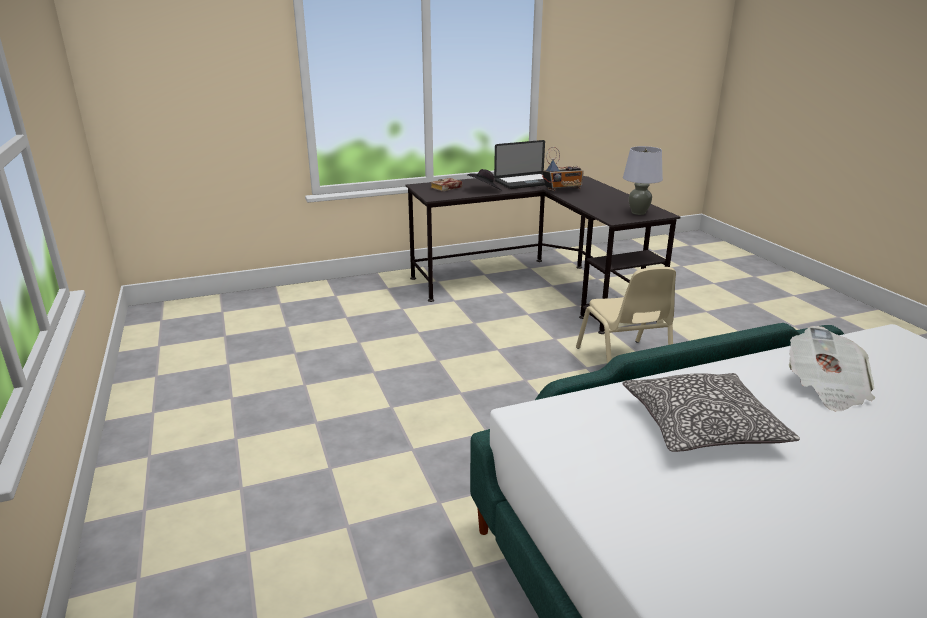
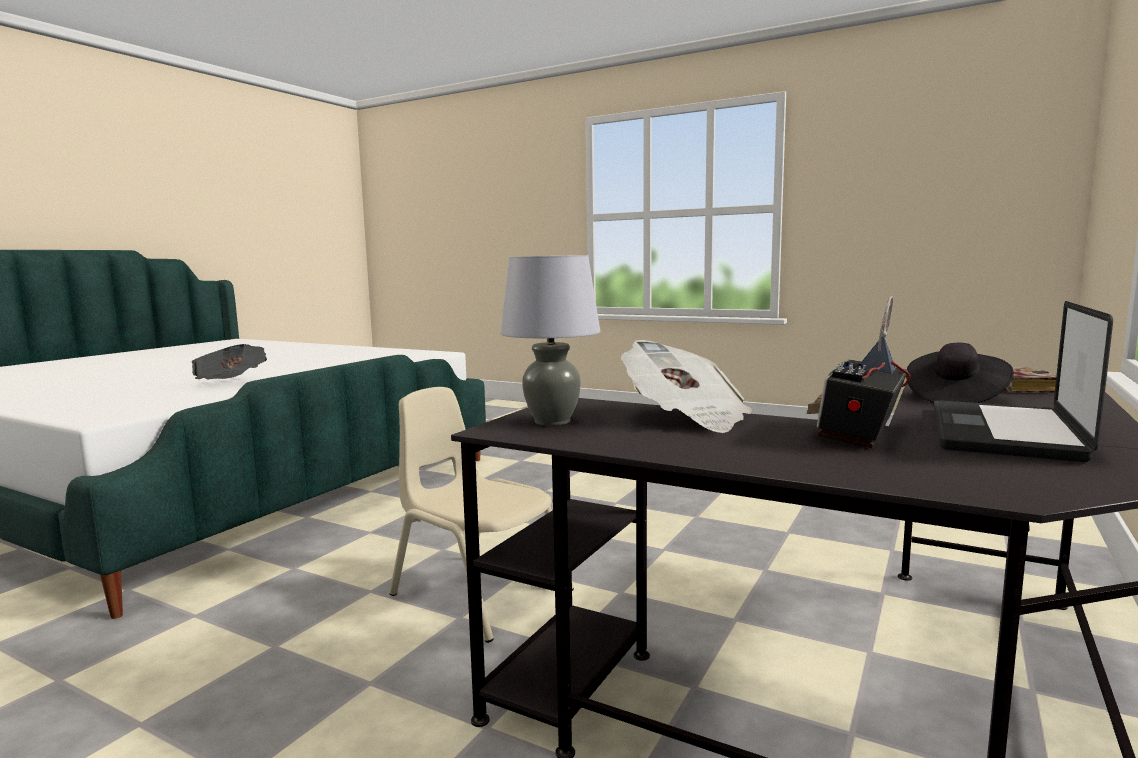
camera: 140 degrees right, 15 degrees down
pillow [622,373,800,452] -> none
none -> newspaper [621,340,752,433]

